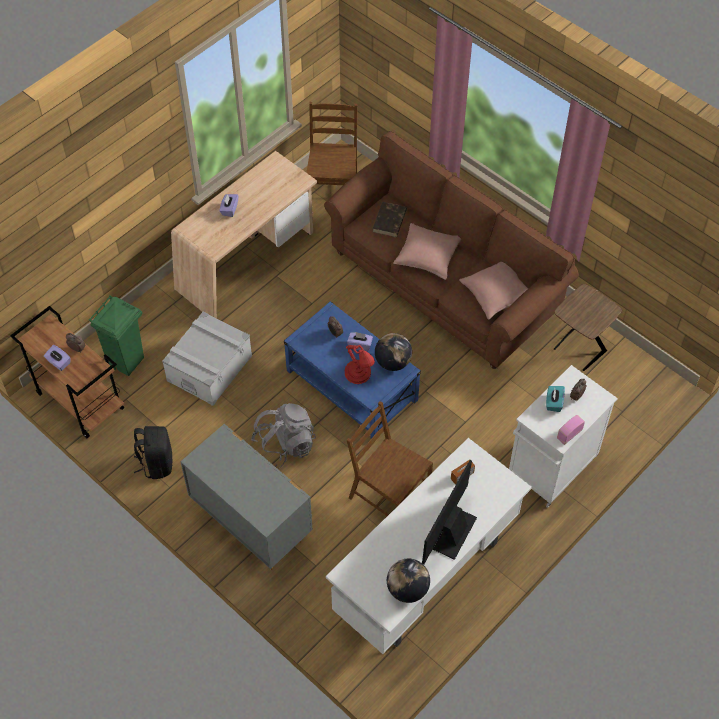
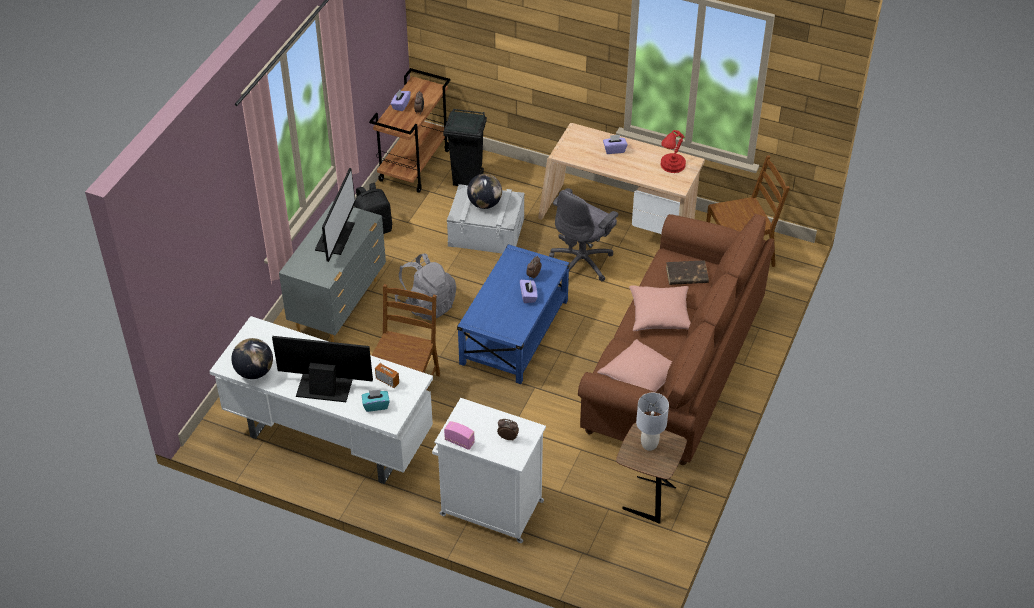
camera: 70 degrees right, 10 degrees down
green trash can [89,295,144,376] -> black trash can [443,108,487,186]
red table lamp [345,345,375,384] -> red table lamp moved to [661,130,686,173]
globe [375,333,412,371] -> globe moved to [467,174,502,209]
turquoise tissue box [546,386,565,412] -> turquoise tissue box moved to [362,390,390,412]
none -> monitor [315,168,356,262]
none -> grey office chair [549,188,618,281]
none -> grey table lamp [636,393,669,451]

